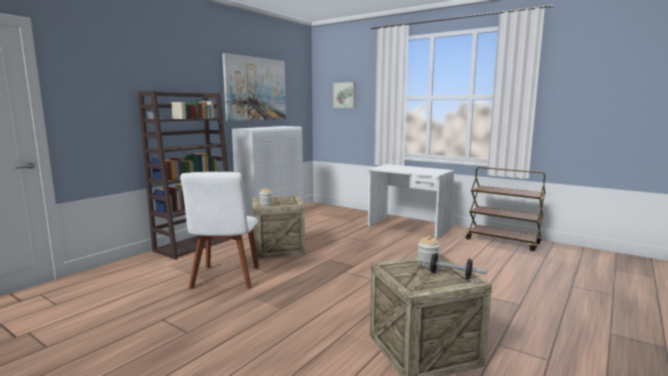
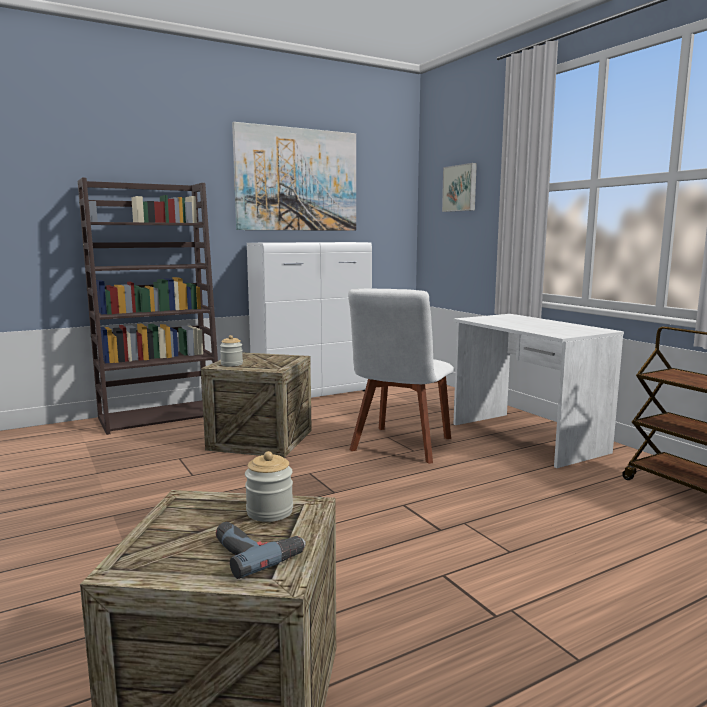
camera: 25 degrees right, 0 degrees up
white chair [180,172,259,289] -> white chair moved to [348,288,455,464]
dumbbell [418,253,487,279] -> power drill [216,522,306,579]

